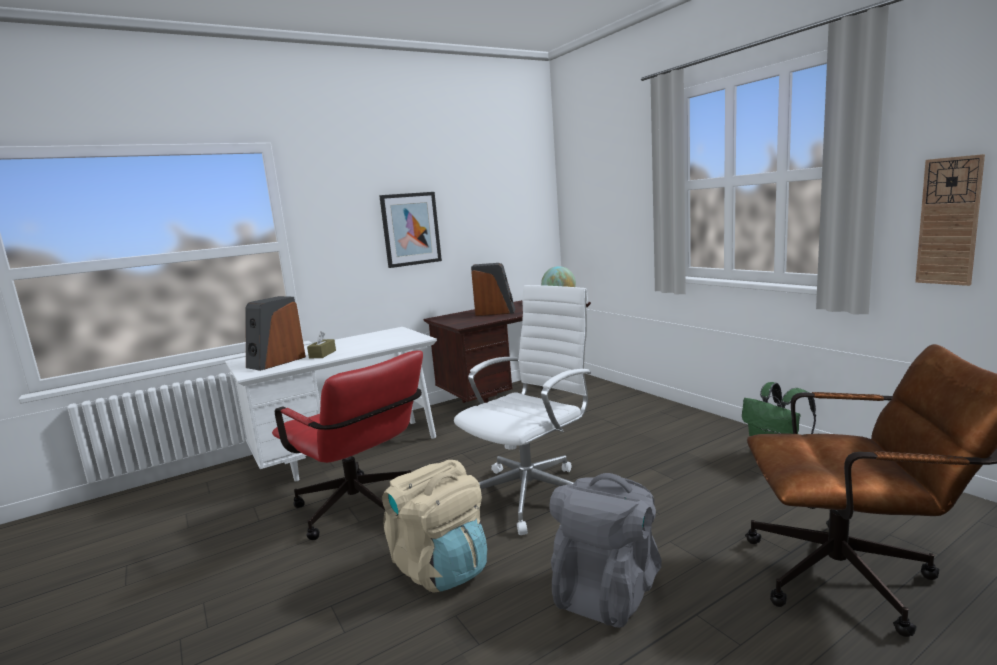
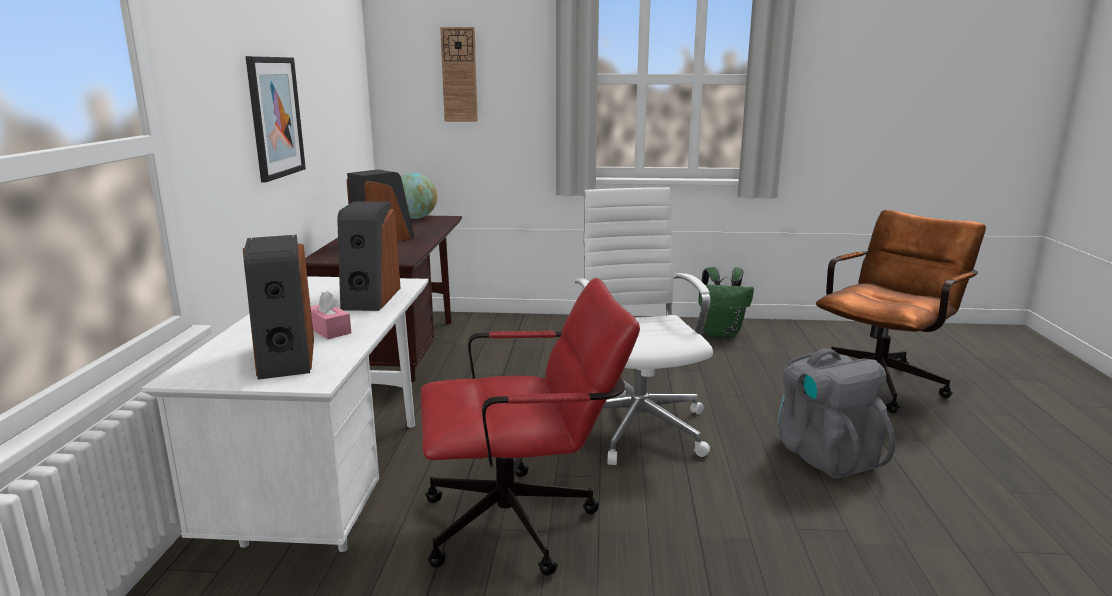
camera: 55 degrees left, 5 degrees up
brown tissue box [307,331,336,359] -> pink tissue box [310,291,351,339]
beige backpack [382,460,487,593] -> none
wall clock [915,154,985,286] -> wall clock moved to [440,27,478,122]
none -> speaker [337,201,400,311]

